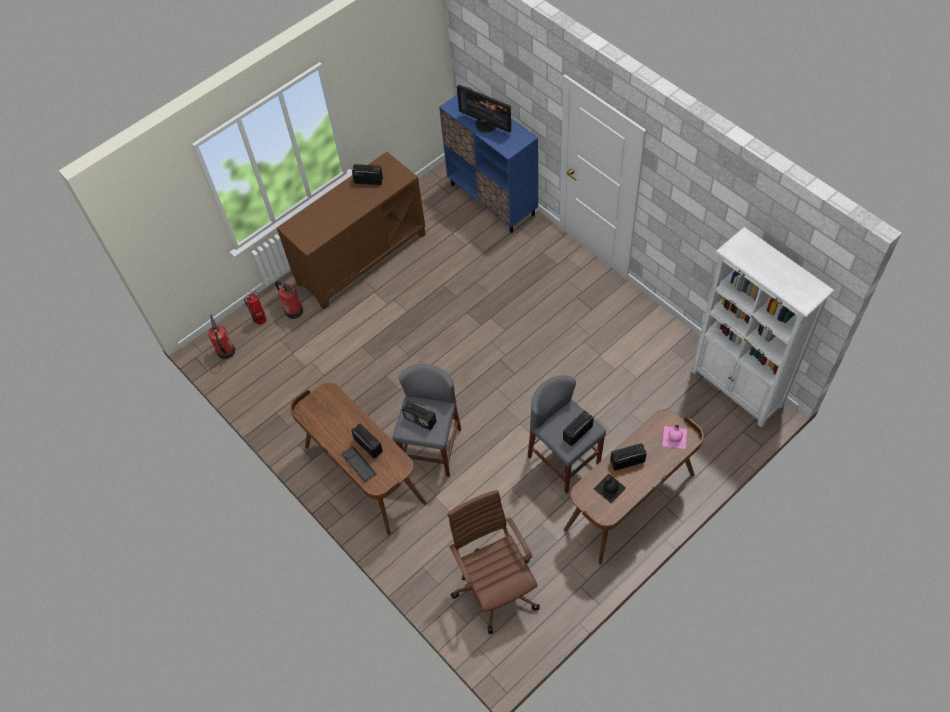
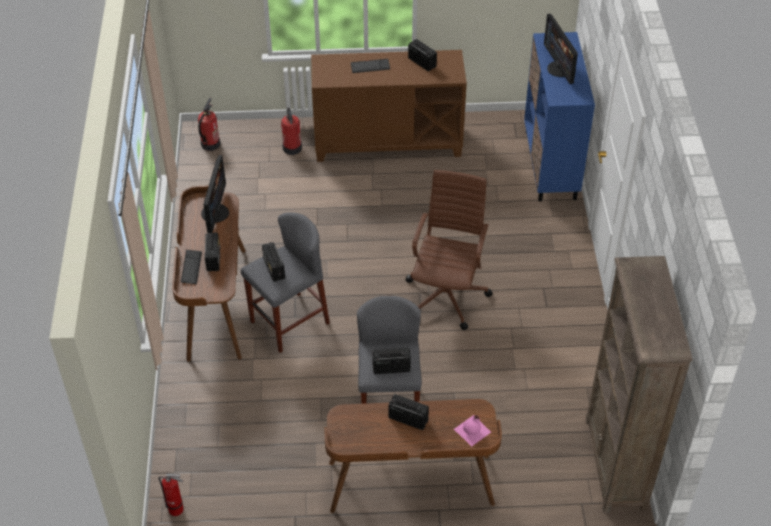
camera: 35 degrees right, 10 degrees down
fire extinguisher [244,287,267,325] -> fire extinguisher moved to [159,474,184,516]
brown office chair [448,490,540,634] -> brown office chair moved to [406,170,493,330]
black bottle [594,474,626,503] -> none
white bookcase [691,227,834,427] -> brown bookcase [586,256,693,513]
none -> monitor [201,155,229,233]
none -> keyboard [351,59,390,73]

